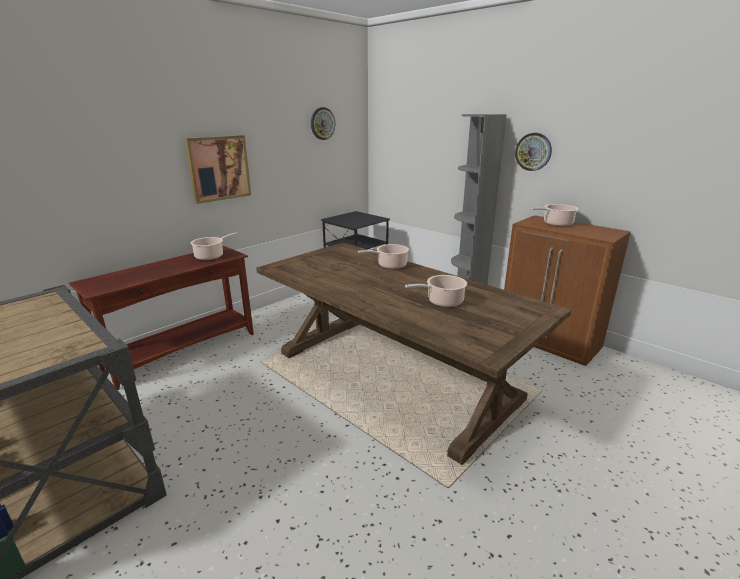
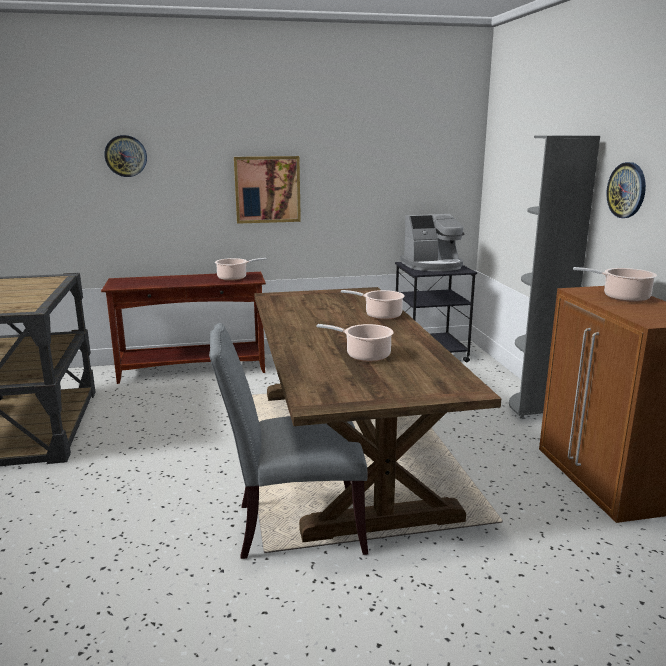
camera: 35 degrees right, 5 degrees down
wall clock [311,107,335,140] -> wall clock moved to [105,135,147,177]
none -> grey chair [209,323,368,559]
none -> coffee machine [400,214,465,271]

